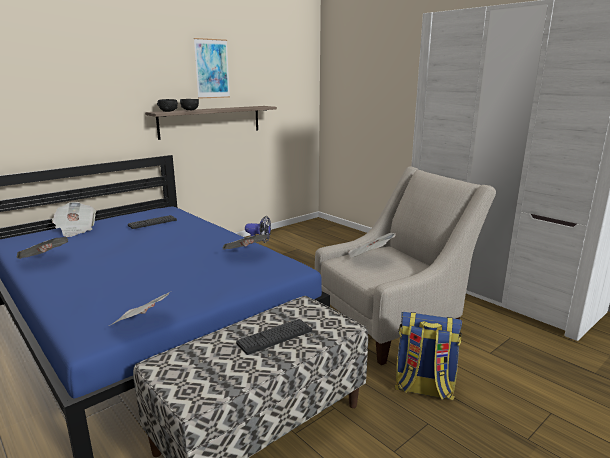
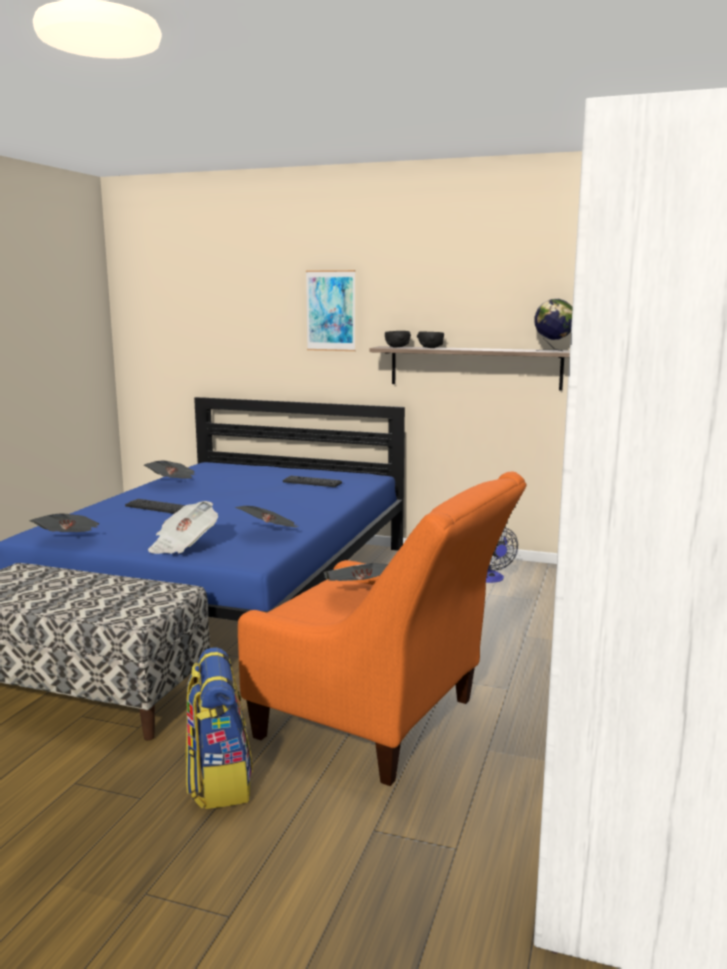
camera: 60 degrees right, 5 degrees down
newspaper [52,202,96,237] -> newspaper moved to [148,501,218,554]
picture [194,38,230,99] -> picture moved to [306,270,355,351]
keyboard [236,319,312,355] -> keyboard moved to [125,499,186,514]
beige armchair [315,167,496,365] -> orange armchair [238,472,526,786]
none -> globe [535,299,573,351]

